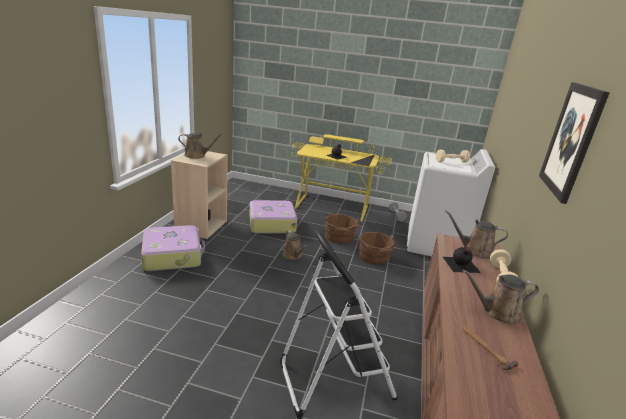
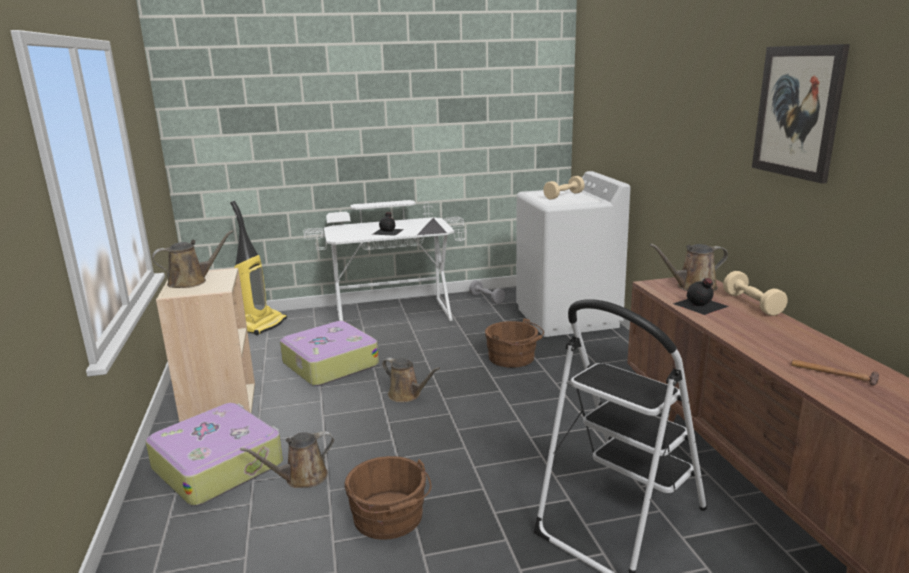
camera: 25 degrees left, 5 degrees down
yellow desk [291,134,392,222] -> white desk [304,200,467,321]
brown bucket [325,214,358,244] -> brown bucket moved to [344,456,431,540]
brown watering can [462,270,539,325] -> brown watering can moved to [240,431,334,488]
none -> vacuum cleaner [230,201,287,336]

